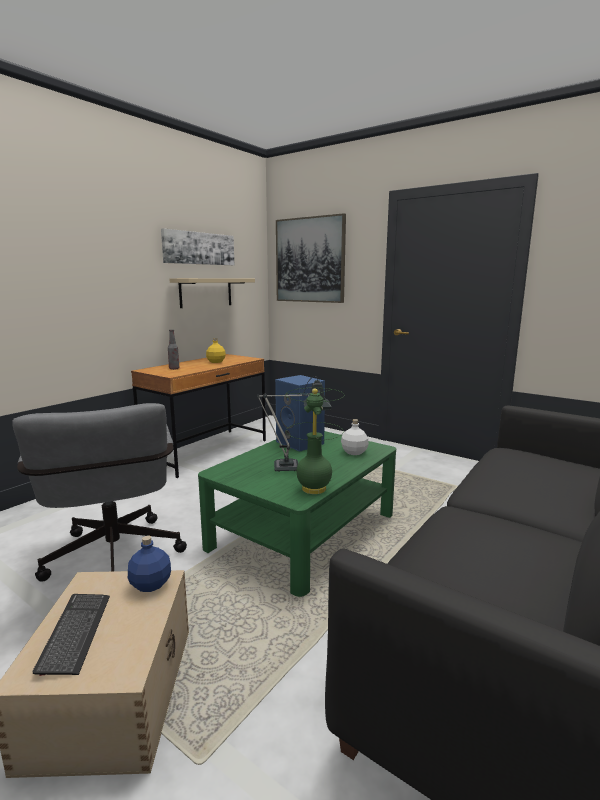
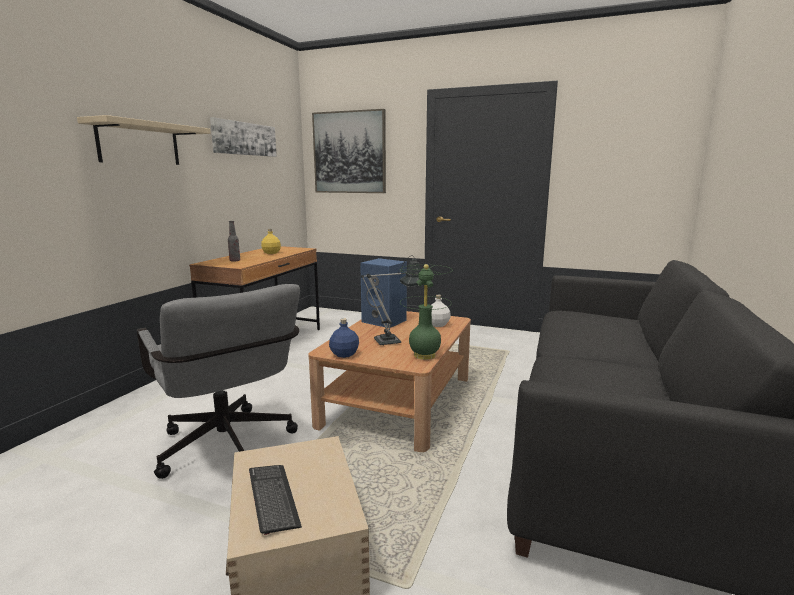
camera: 15 degrees left, 0 degrees up
blue bottle [128,536,171,592] -> blue bottle moved to [329,318,359,358]
beige shelf [169,278,255,308] -> beige shelf moved to [77,115,211,165]
green coffee table [198,431,396,597] -> brown coffee table [308,311,471,452]

